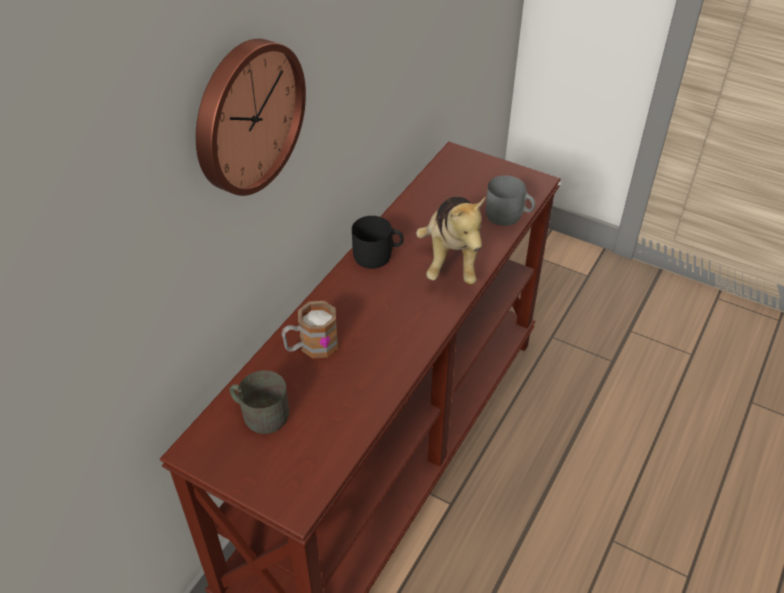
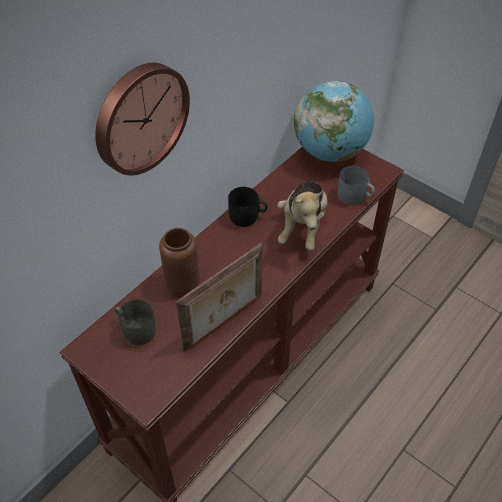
camera: 10 degrees right, 5 degrees up
mug [281,301,338,359] -> brown vase [159,228,200,294]
none -> picture frame [176,243,262,351]
none -> globe [294,81,374,162]

